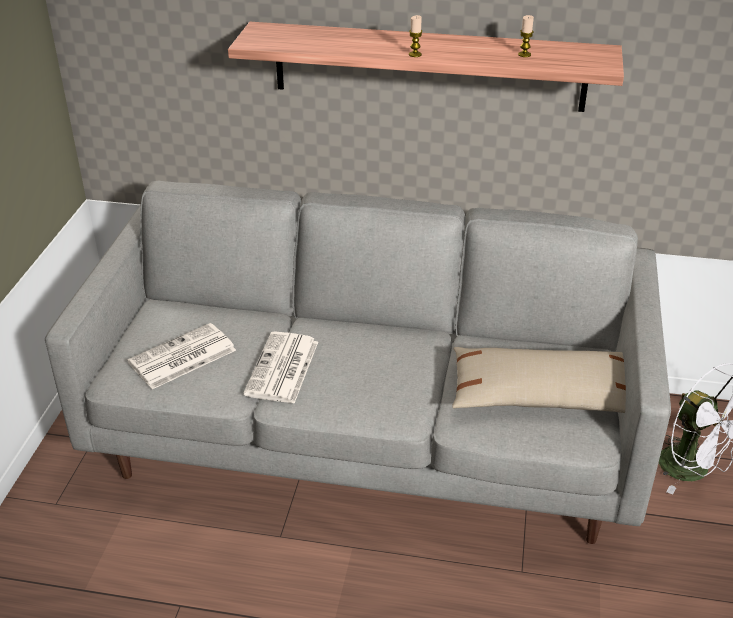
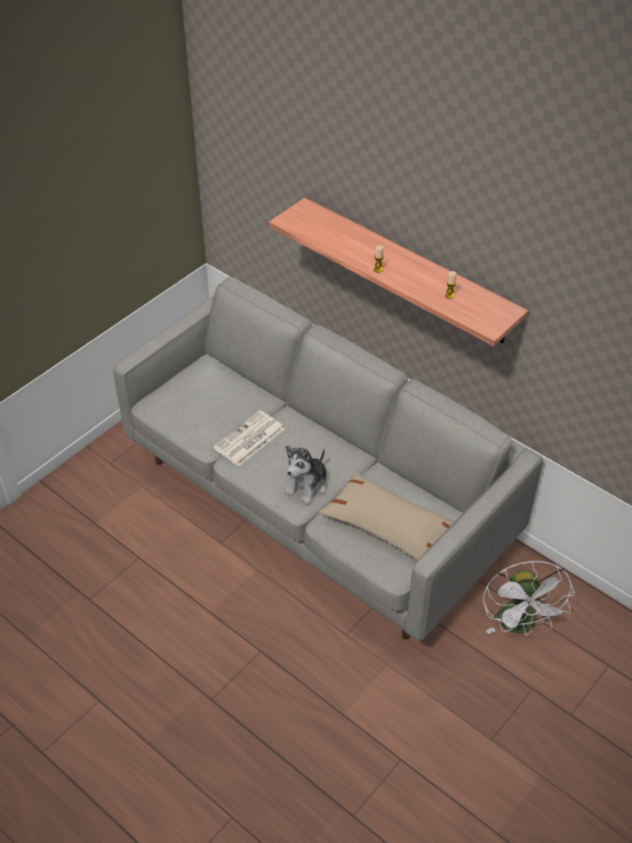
camera: 30 degrees right, 10 degrees up
newspaper [127,323,236,389] -> none
none -> plush toy [284,446,328,505]

